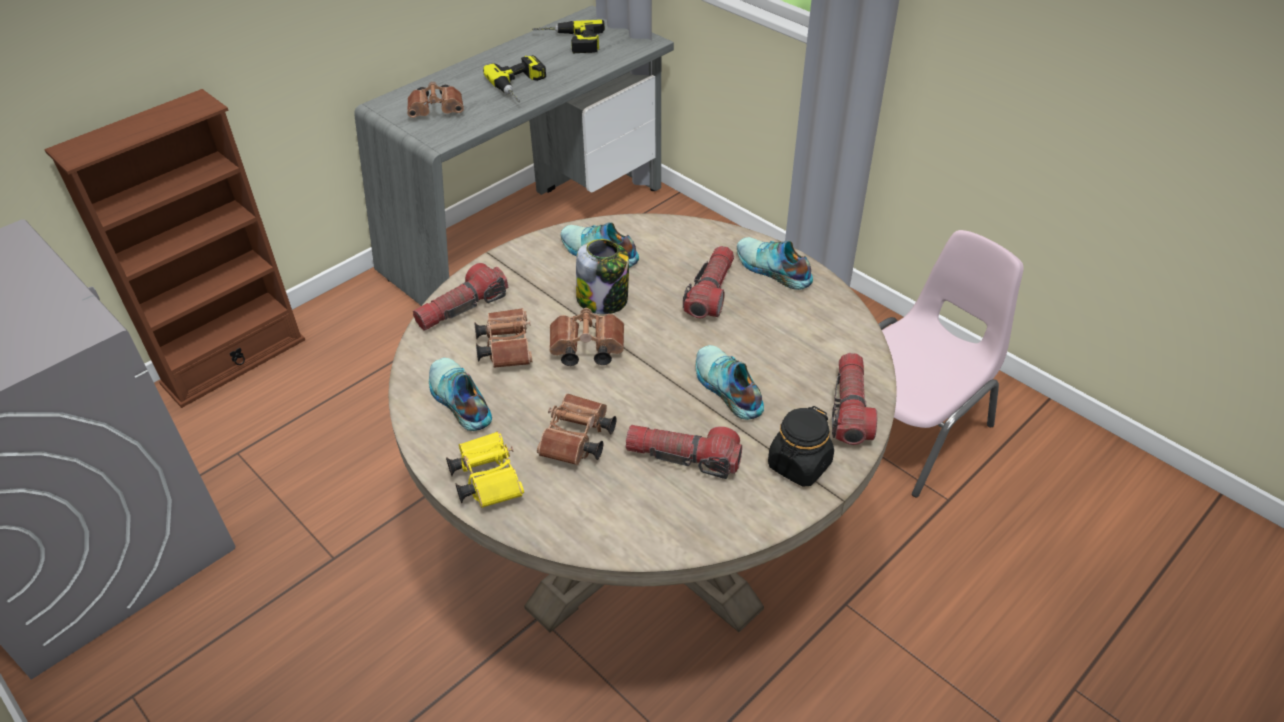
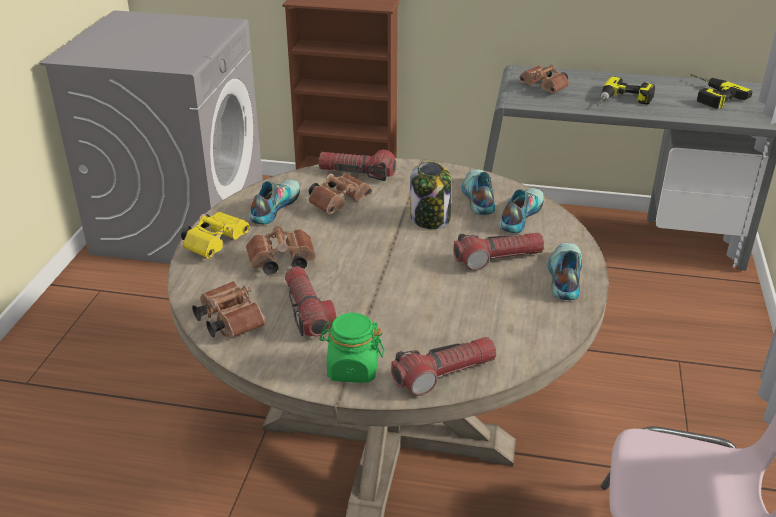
camera: 55 degrees right, 10 degrees down
brown binoculars [550,308,624,366] -> brown binoculars moved to [192,281,266,338]
shoe [695,345,764,420] -> shoe moved to [499,188,544,233]
black jar [768,406,834,487] -> green jar [319,313,385,383]

